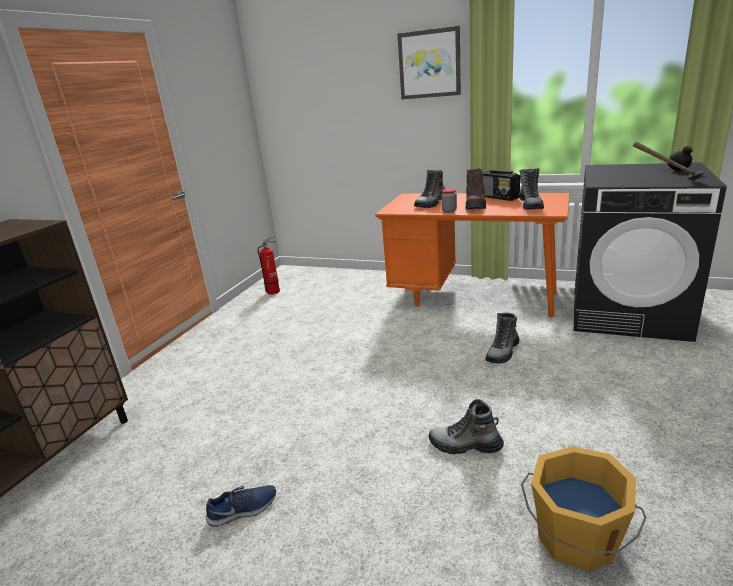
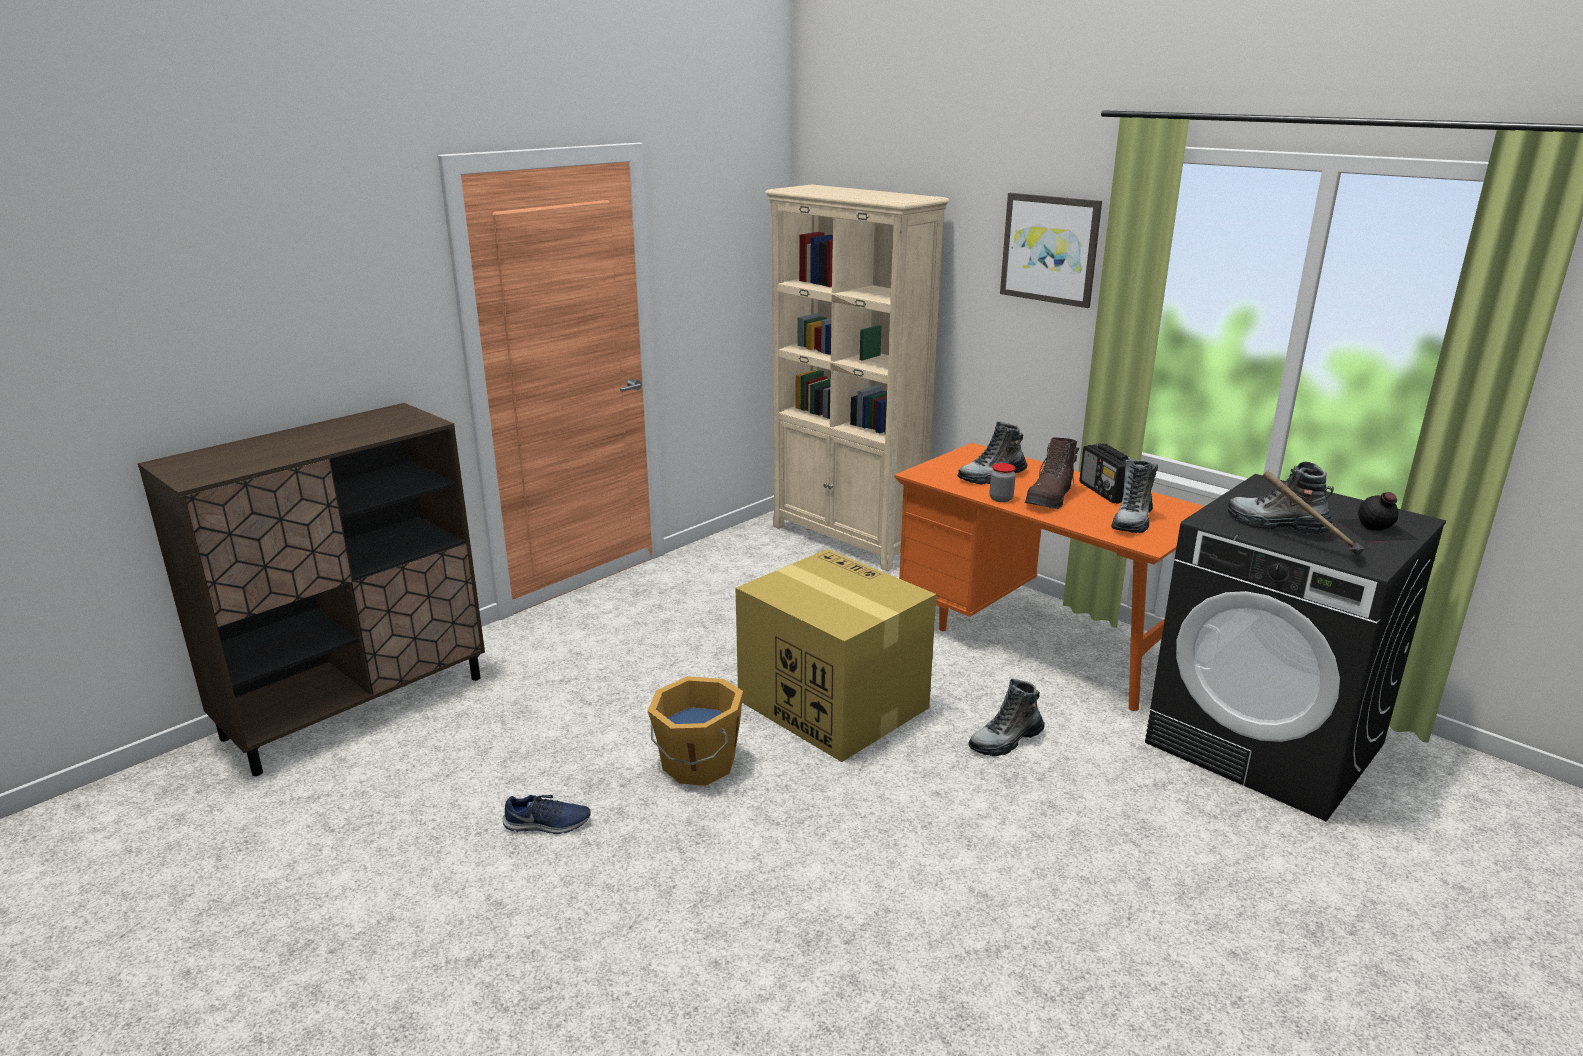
camera: 20 degrees right, 0 degrees up
fire extinguisher [257,235,280,294] -> none
boot [429,399,504,454] -> boot moved to [1228,462,1334,534]
orange bucket [521,447,647,571] -> orange bucket moved to [648,676,743,786]
none -> cardboard box [735,549,936,762]
none -> beige bookcase [765,185,949,571]

